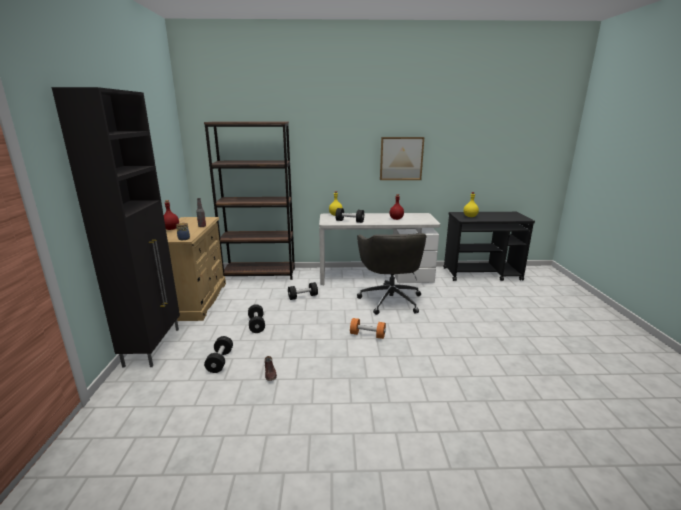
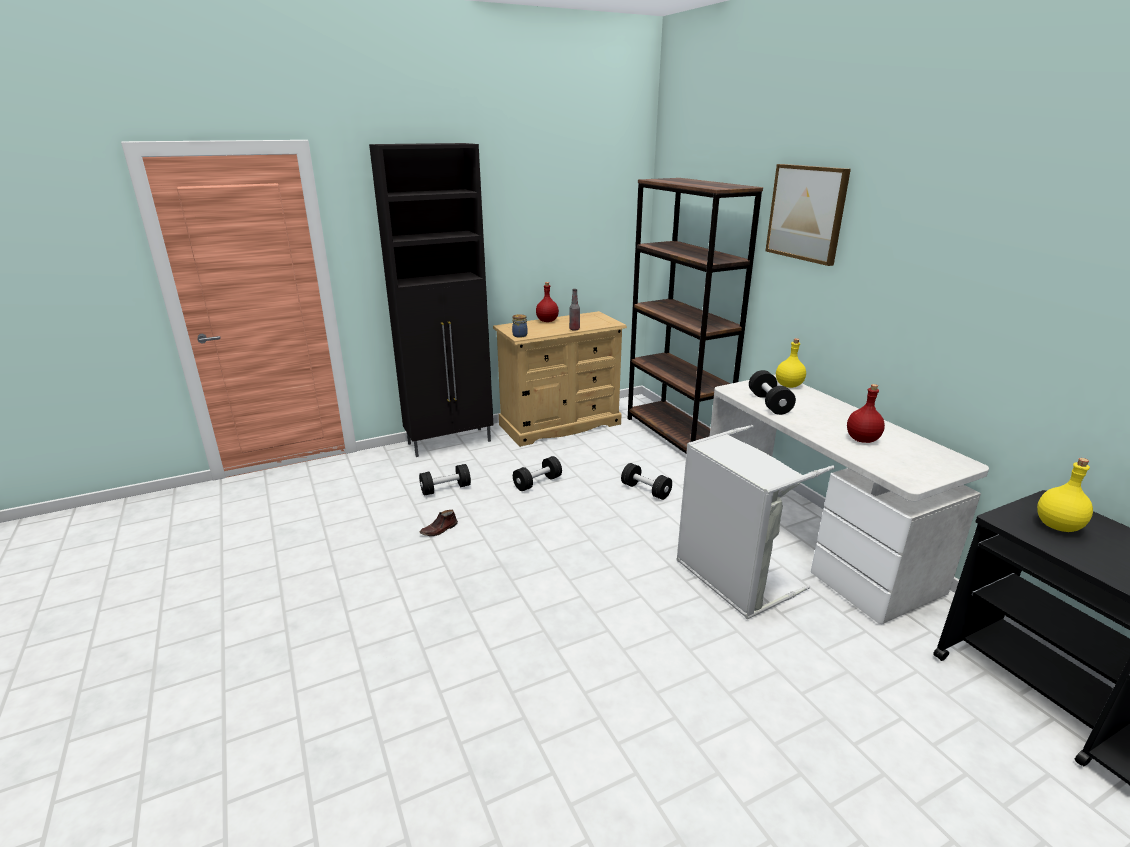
camera: 65 degrees right, 5 degrees up
orange dumbbell [350,318,386,339] -> none
grey office chair [357,233,426,315] -> grey laundry basket [676,425,835,619]
picture [380,137,424,180] -> picture moved to [765,164,851,266]

